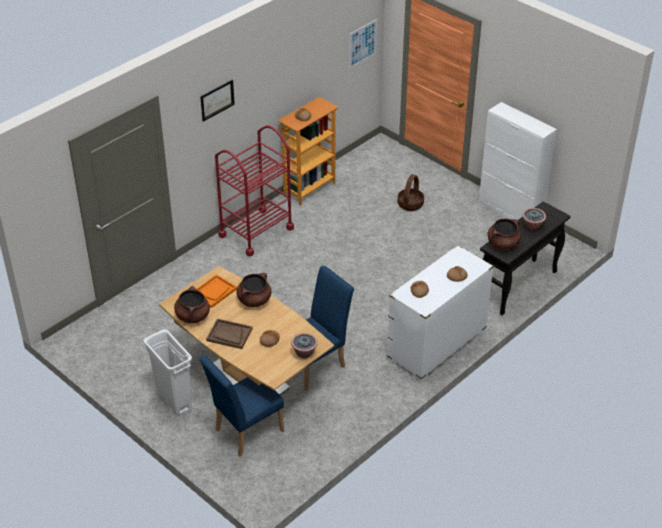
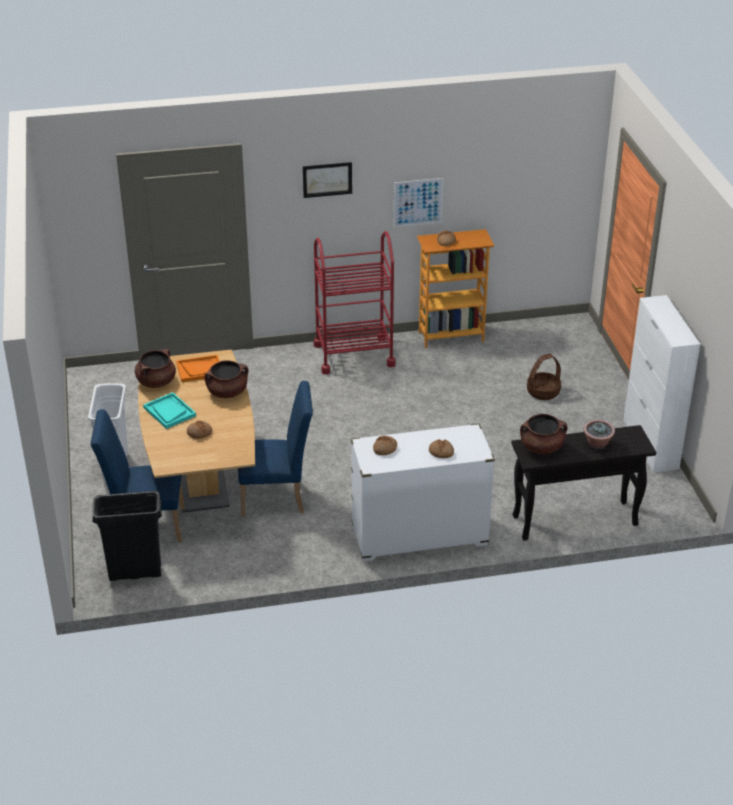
camera: 35 degrees right, 5 degrees down
brown tray [206,319,253,349] -> turquoise tray [143,392,196,429]
potted plant [291,333,318,358] -> none
picture [349,19,377,69] -> picture moved to [394,178,444,227]
none -> black trash can [92,491,162,581]

